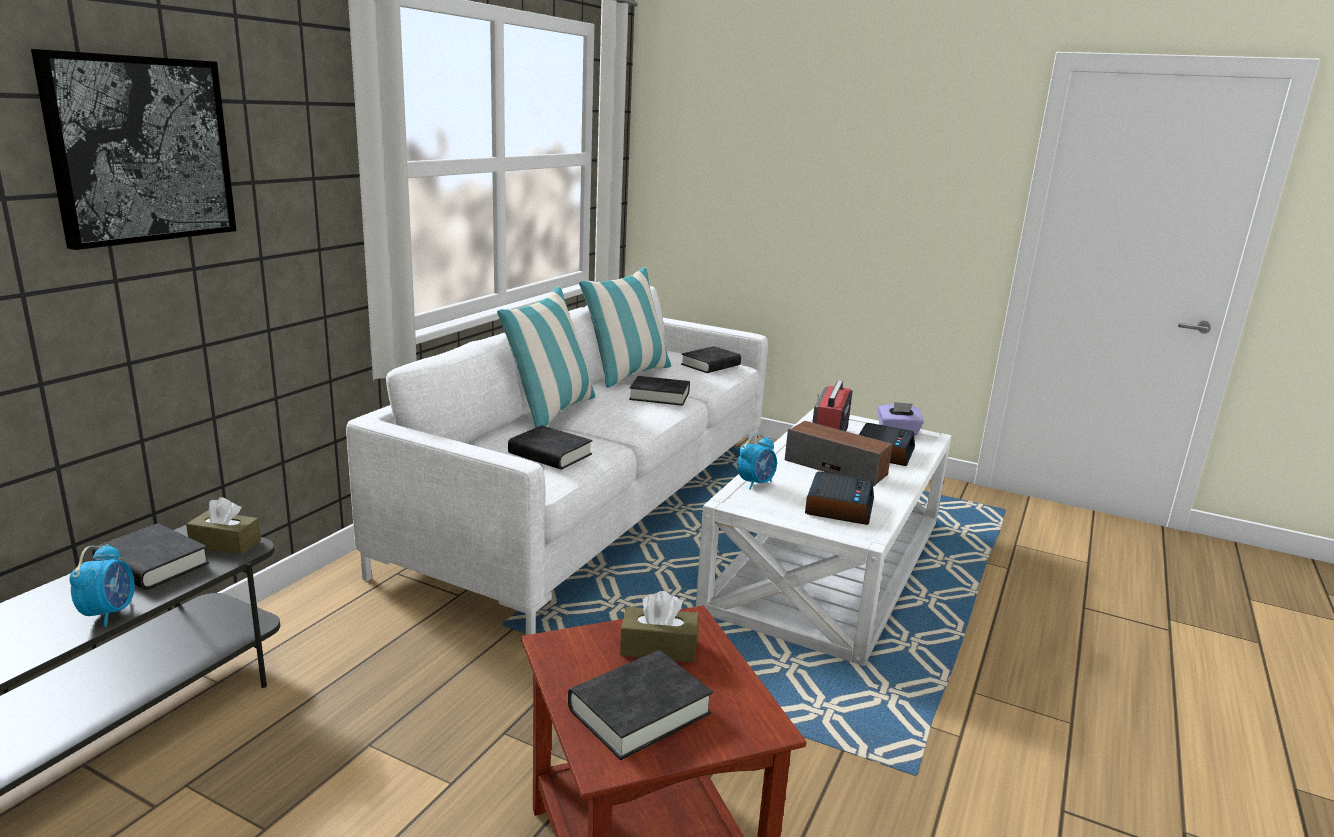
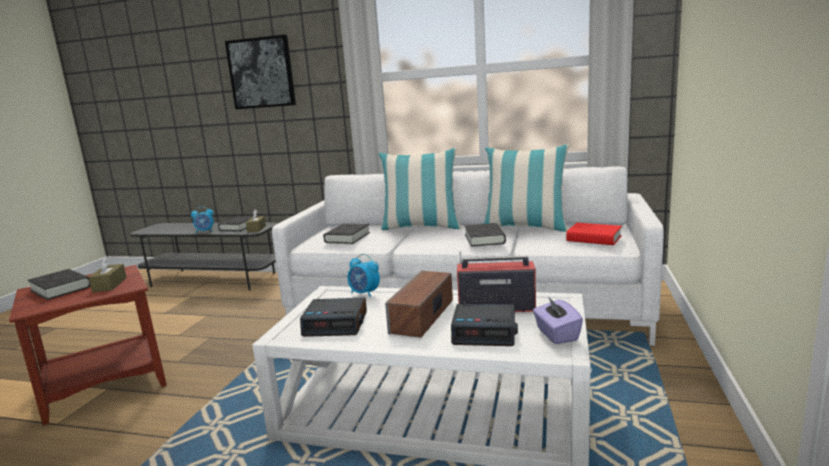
camera: 80 degrees right, 5 degrees down
black book [681,346,741,373] -> red book [566,223,622,245]

